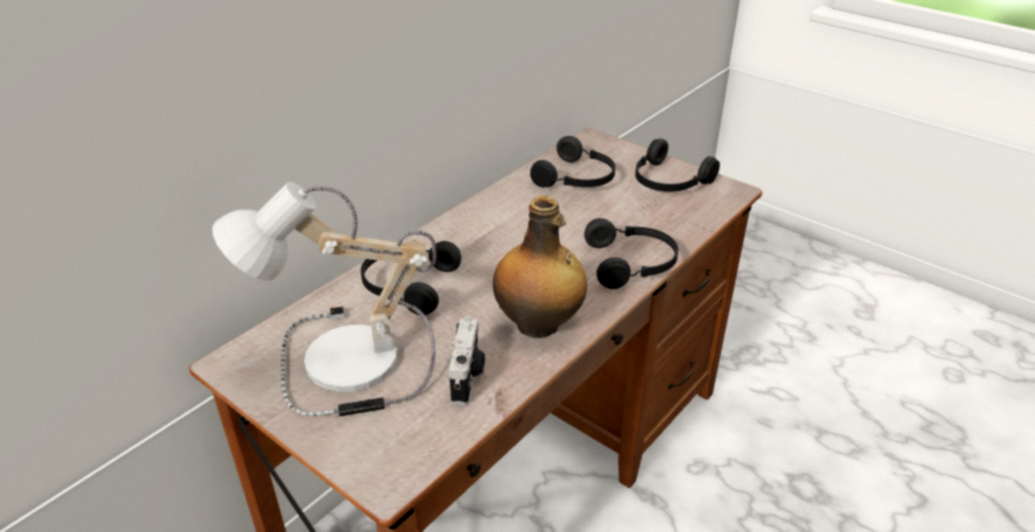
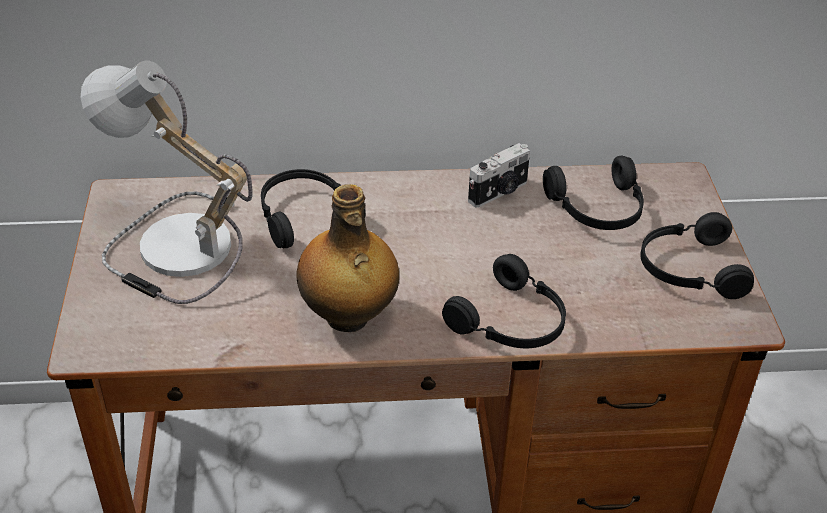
camera: 45 degrees right, 5 degrees up
camera [449,316,485,405] -> camera moved to [468,143,530,208]

